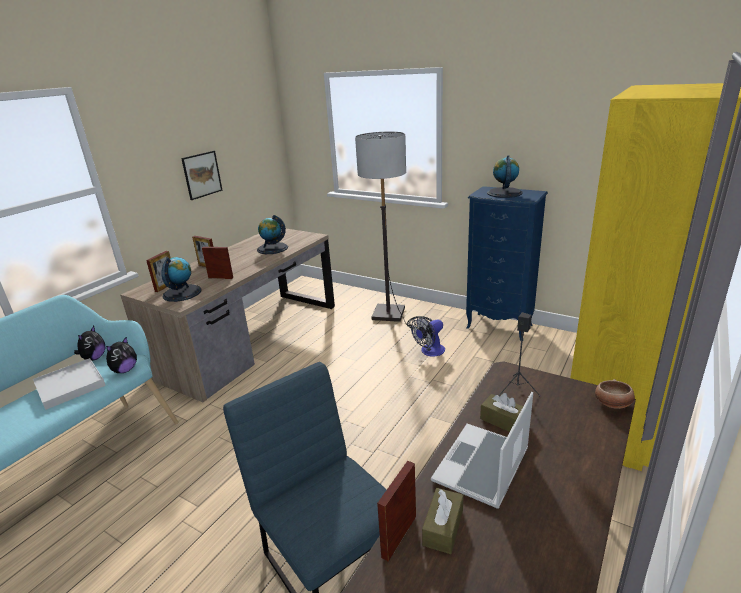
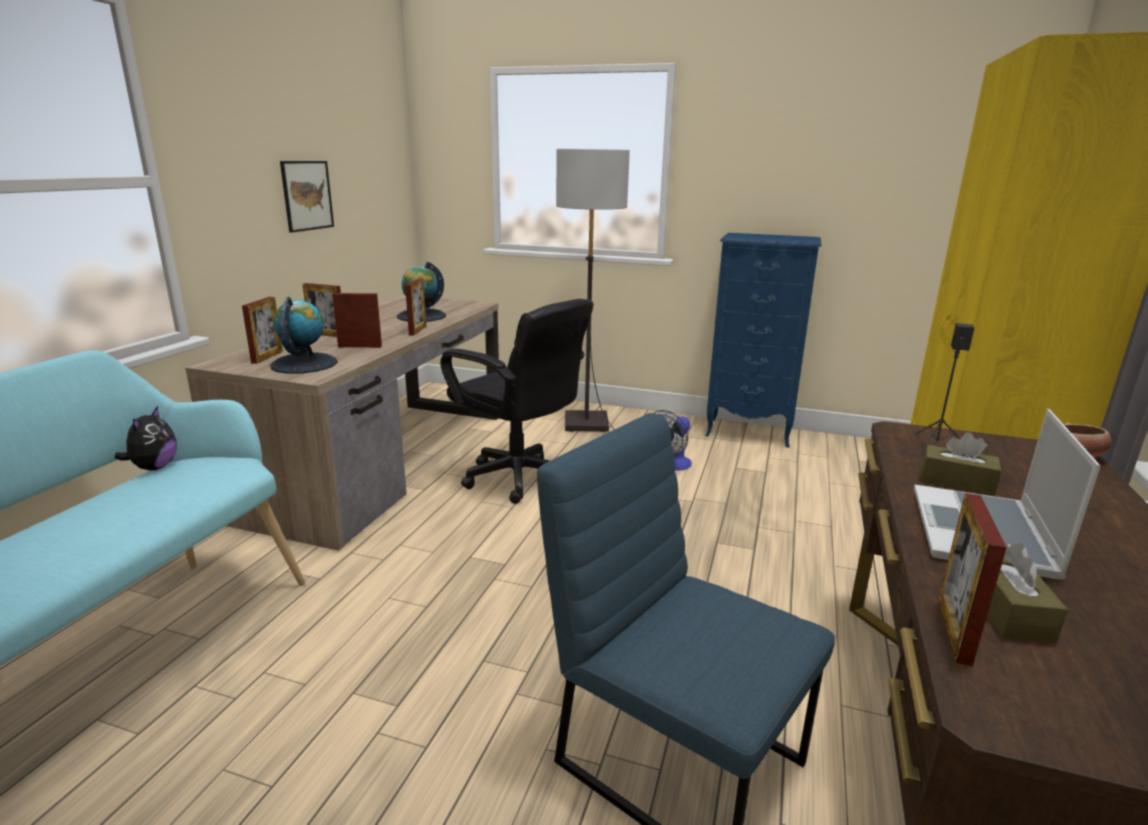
camera: 15 degrees left, 5 degrees down
white tray [33,358,106,410] -> none
plush toy [106,337,137,373] -> none
globe [487,155,522,198] -> none
none -> picture frame [405,279,426,335]
none -> black office chair [440,299,594,504]

